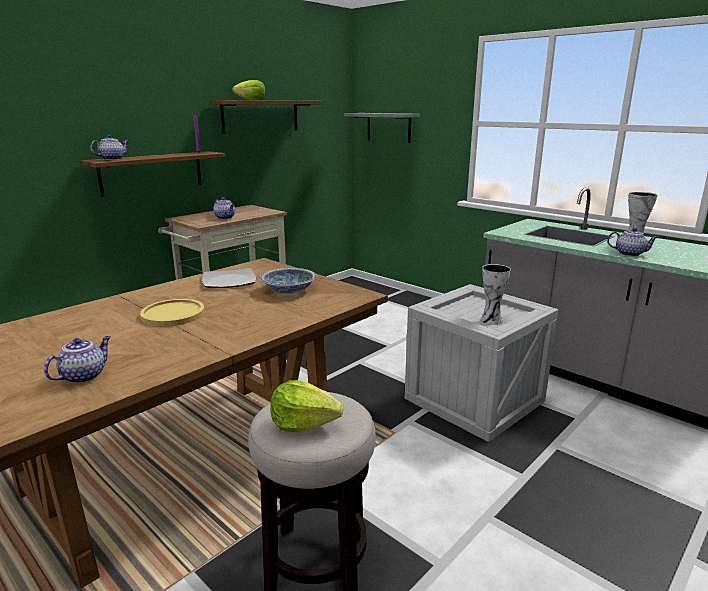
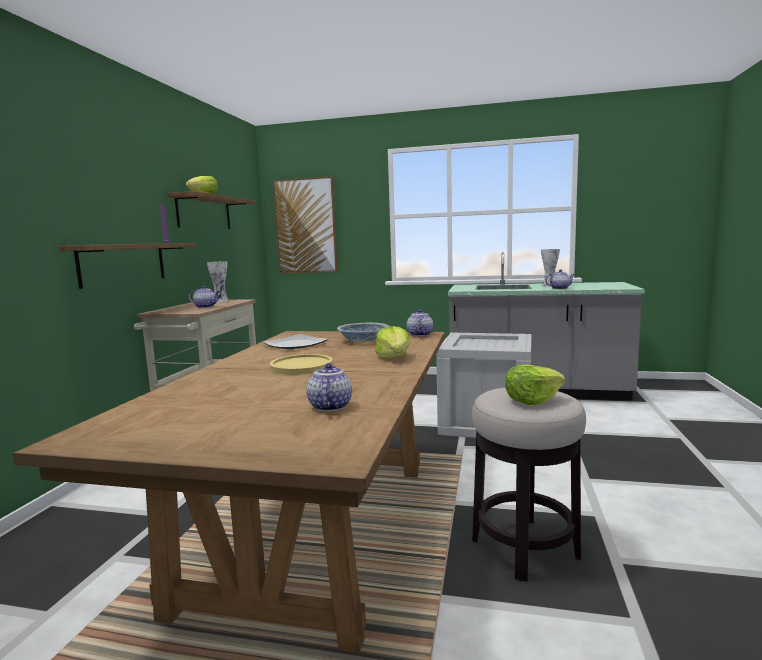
camera: 30 degrees left, 10 degrees down
teapot [91,135,128,160] -> teapot moved to [407,309,433,336]
grey shelf [344,113,420,143] -> picture [273,177,338,273]
vase [481,264,511,325] -> vase moved to [207,261,229,302]
none -> lettuce [375,326,410,358]

